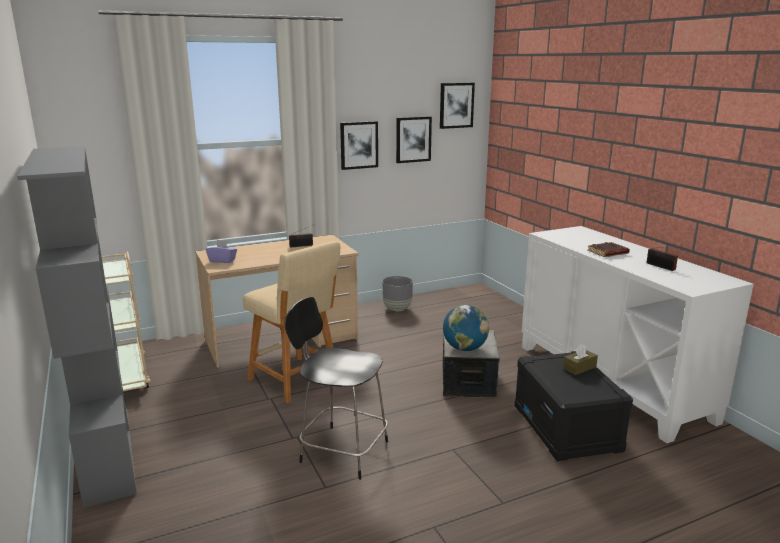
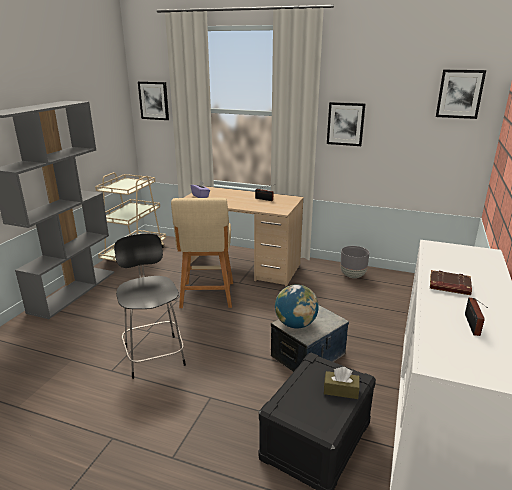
camera: 45 degrees right, 5 degrees up
picture [396,116,432,163] -> picture moved to [138,81,169,120]

